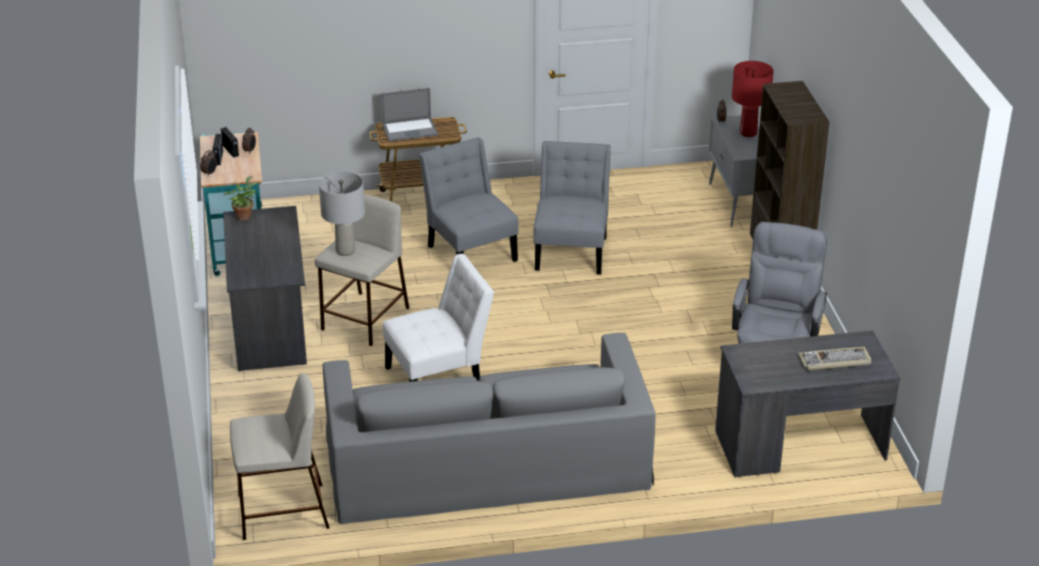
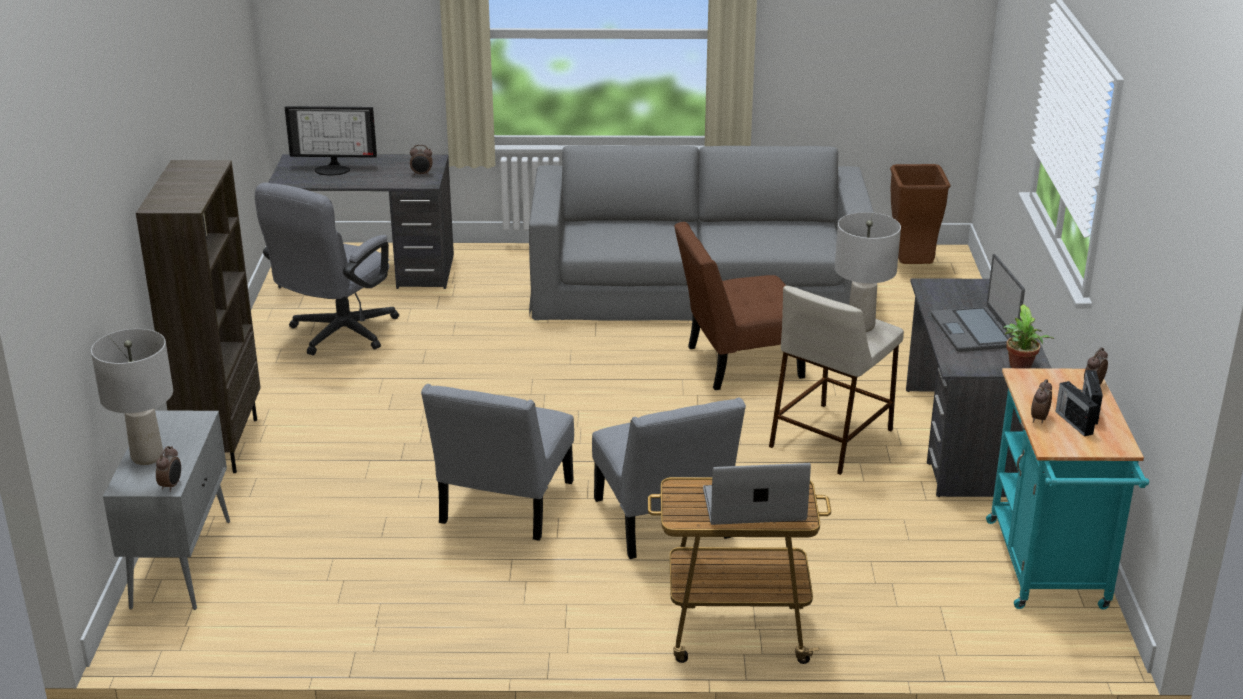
camera: 170 degrees left, 5 degrees down
beige stool [230,373,329,540] -> brown trash can [890,164,951,264]
white chair [383,254,494,382] -> brown chair [674,222,805,390]
red table lamp [732,61,774,137] -> grey table lamp [91,329,173,465]
keyboard [798,347,871,371] -> monitor [285,106,377,176]
none -> alarm clock [410,145,433,175]
none -> laptop [931,254,1025,352]

